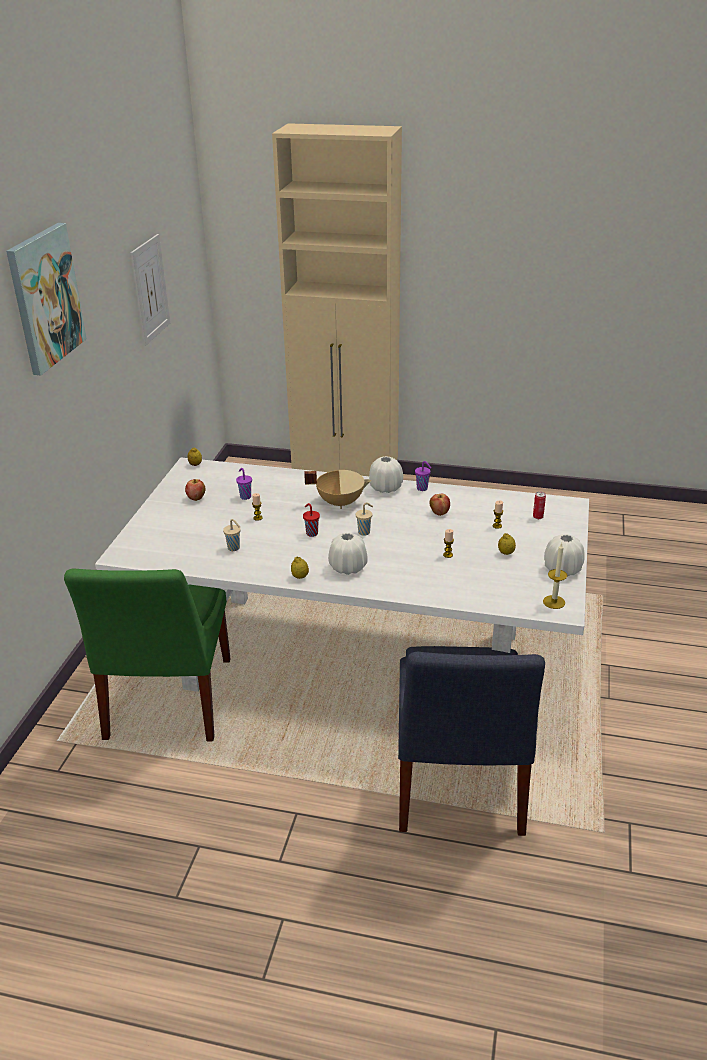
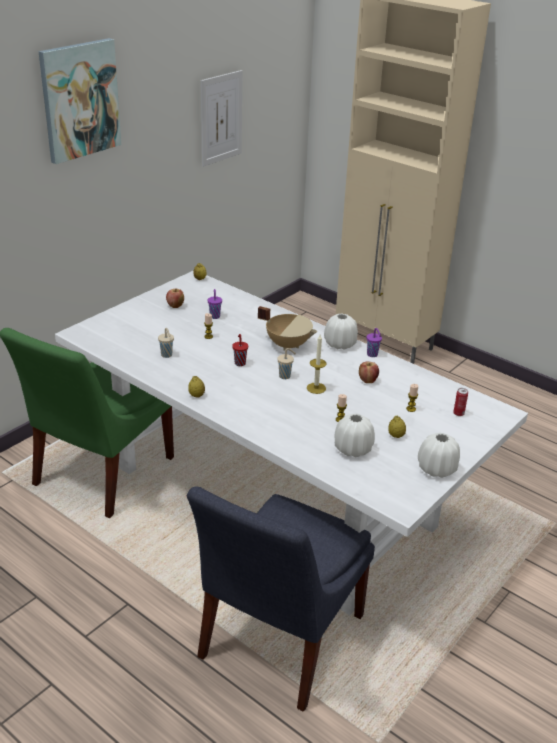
camera: 25 degrees right, 0 degrees up
white vase [328,533,368,575] -> white vase moved to [334,414,375,457]
candle [543,543,567,609] -> candle moved to [307,335,327,394]

